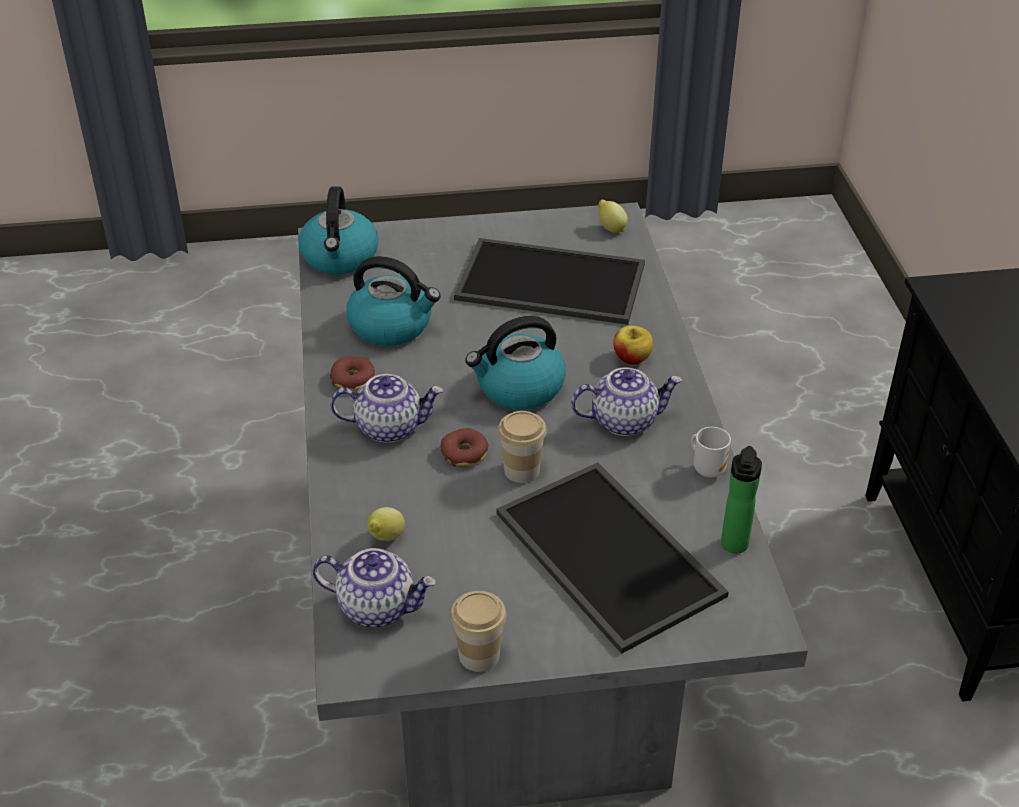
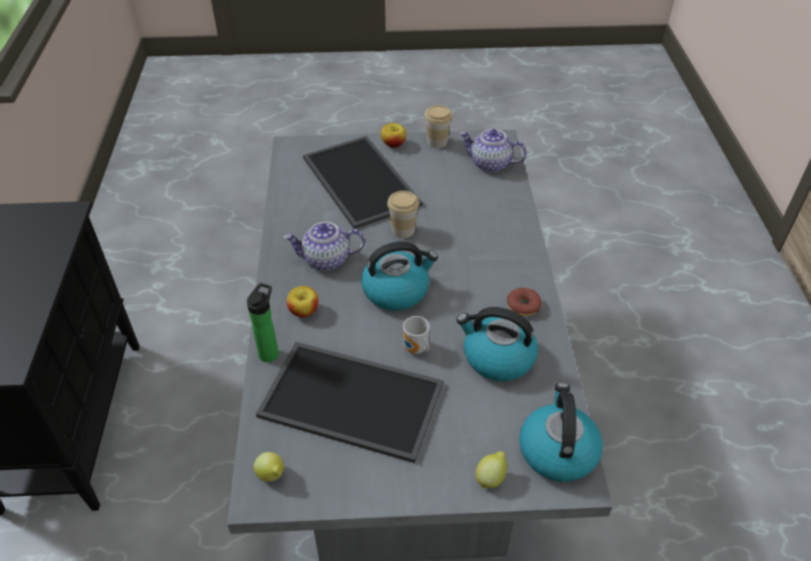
camera: 175 degrees left, 5 degrees up
teapot [330,374,443,443] -> none
lemon [367,507,405,541] -> lemon moved to [476,451,507,489]
donut [441,428,489,467] -> none
mug [691,427,731,478] -> mug moved to [403,316,429,354]
bottle [721,446,762,553] -> bottle moved to [247,283,279,362]
none -> apple [381,123,406,148]

